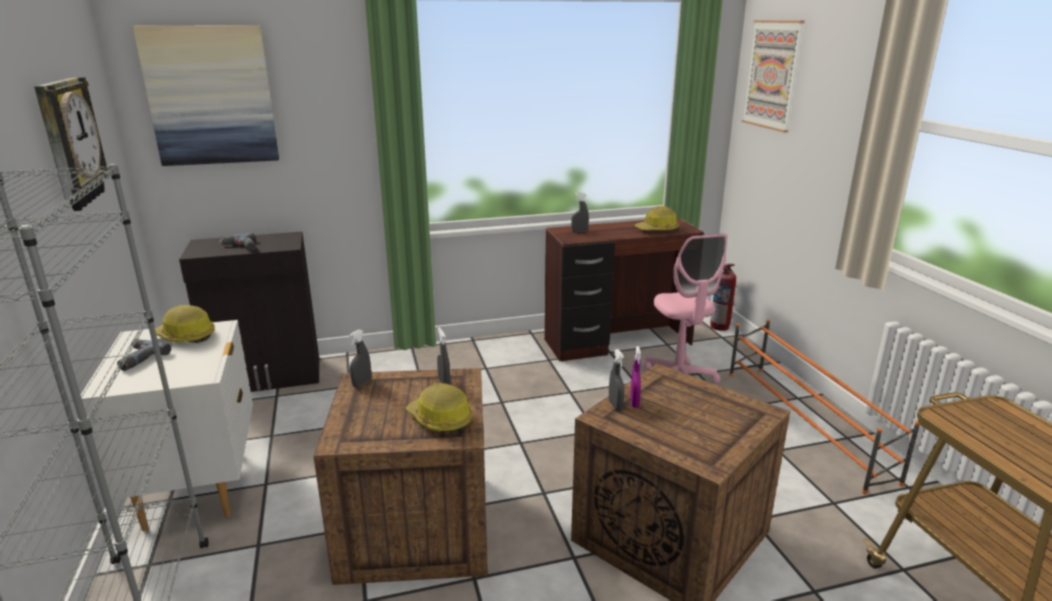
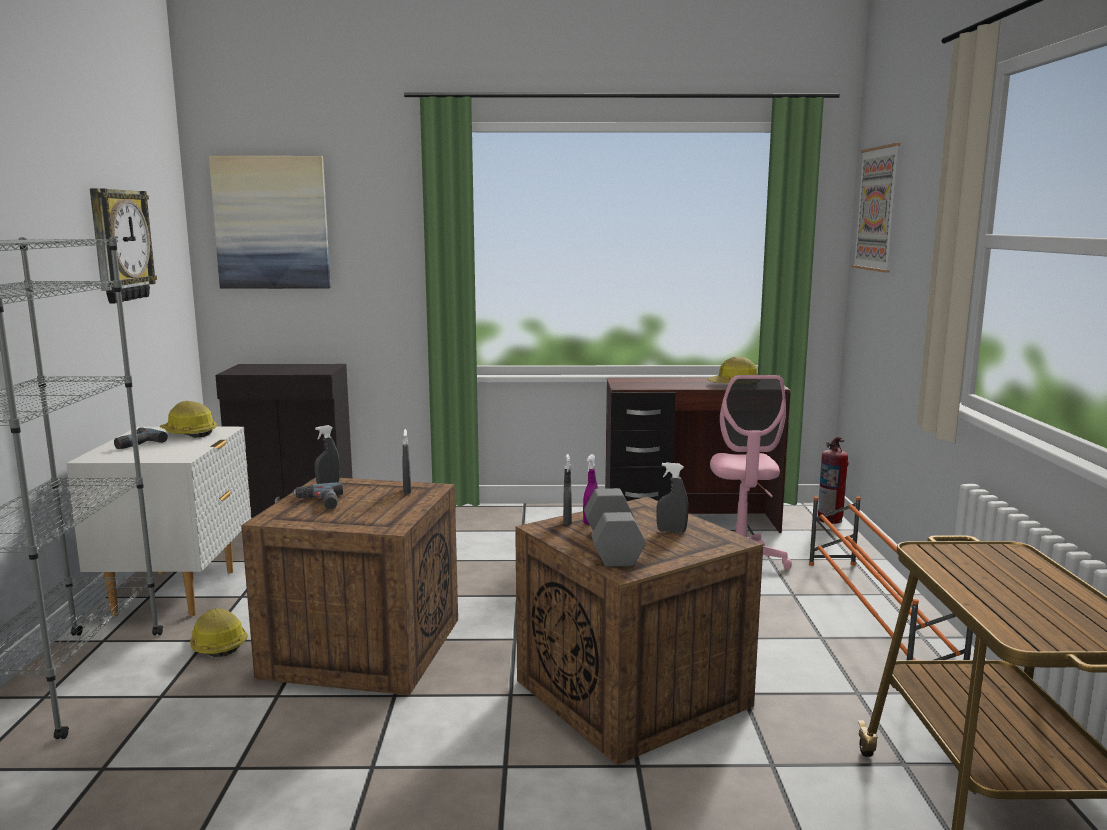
camera: 15 degrees right, 10 degrees down
power drill [219,233,256,251] -> power drill moved to [293,482,343,509]
hard hat [406,383,473,433] -> hard hat moved to [190,608,248,657]
grey spray bottle [571,193,589,232] -> grey spray bottle moved to [656,462,688,533]
none -> grey dumbbell [584,488,646,567]

